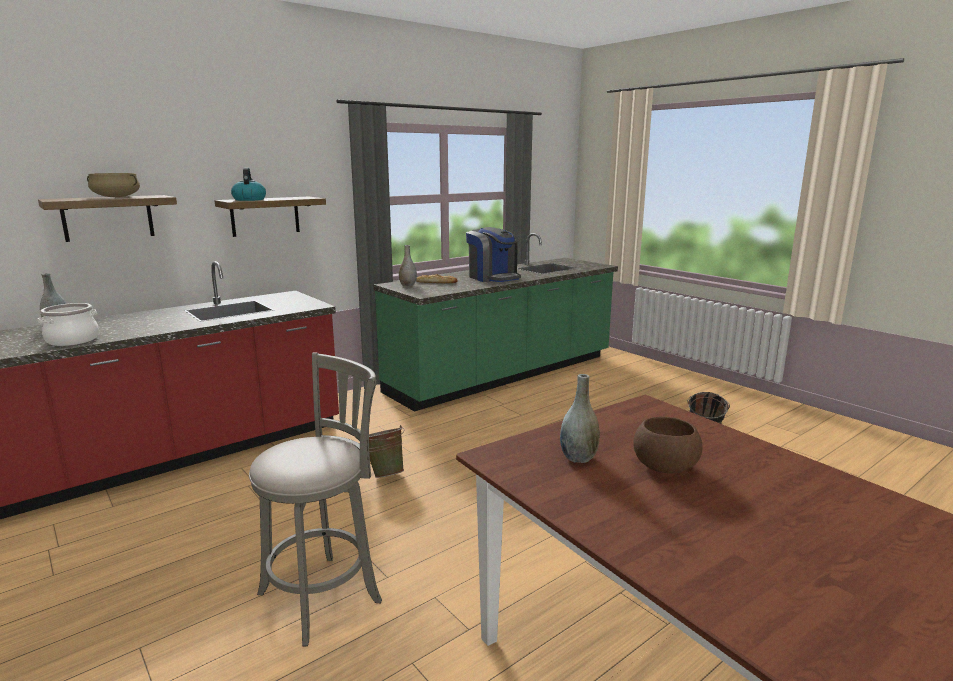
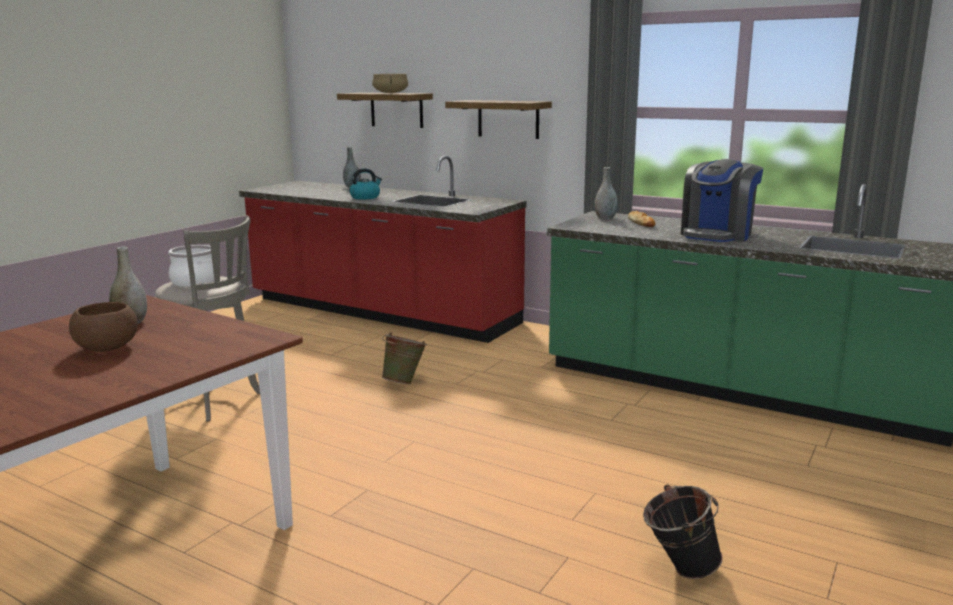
camera: 70 degrees right, 0 degrees up
cooking pot [38,303,99,346] -> cooking pot moved to [168,245,215,287]
kettle [231,167,266,201] -> kettle moved to [349,169,382,200]

